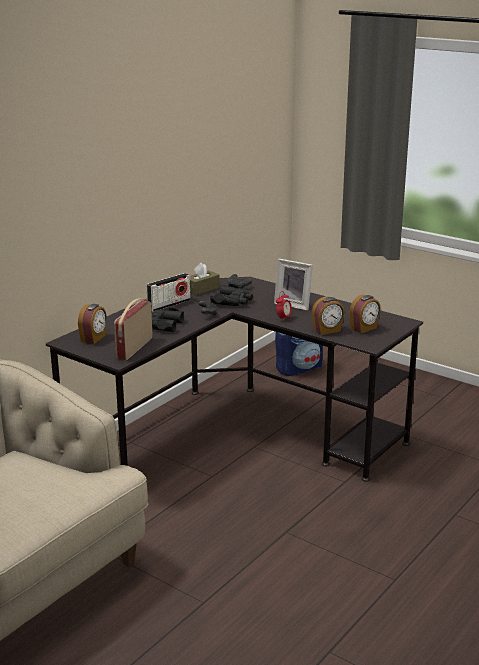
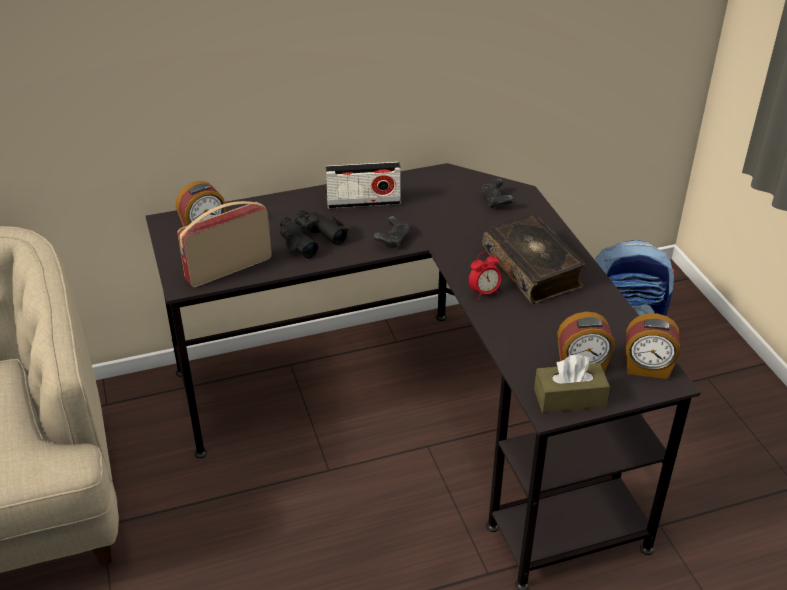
camera: 35 degrees right, 15 degrees up
brown tissue box [190,263,220,295] -> brown tissue box moved to [534,354,610,413]
black binoculars [210,283,253,306] -> none
picture frame [274,259,313,311] -> book [482,214,585,304]
alarm clock [312,296,345,335] -> alarm clock moved to [626,313,680,379]

